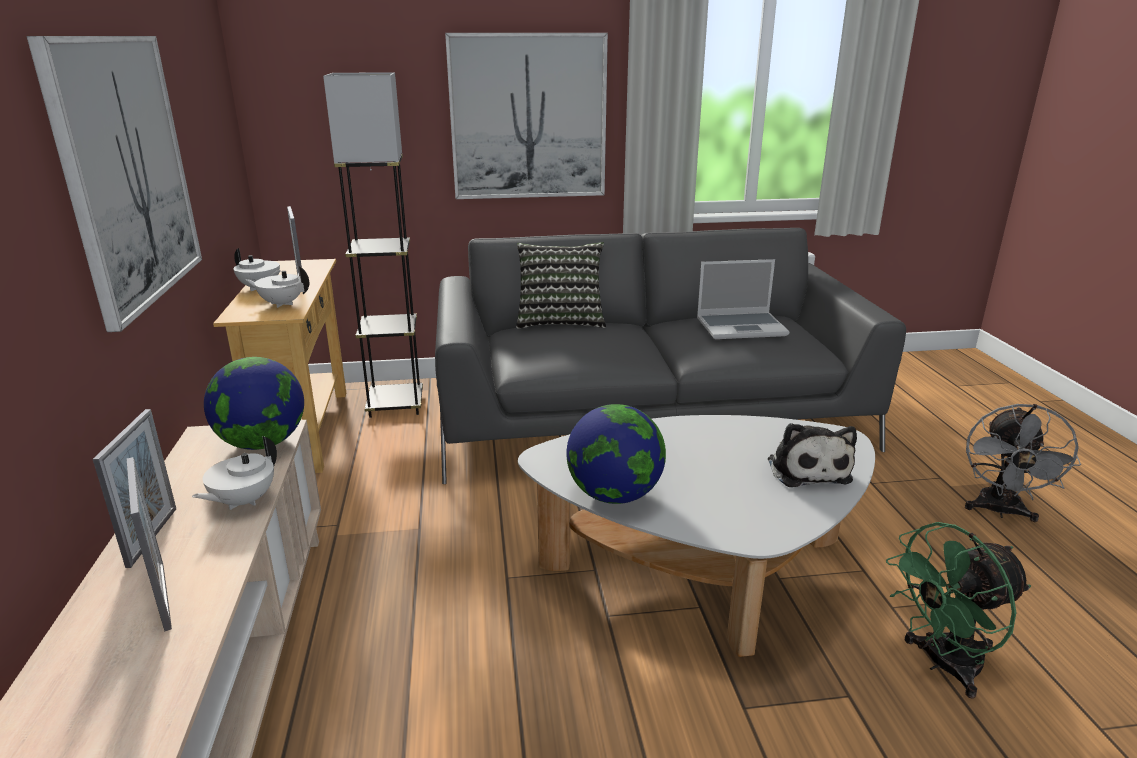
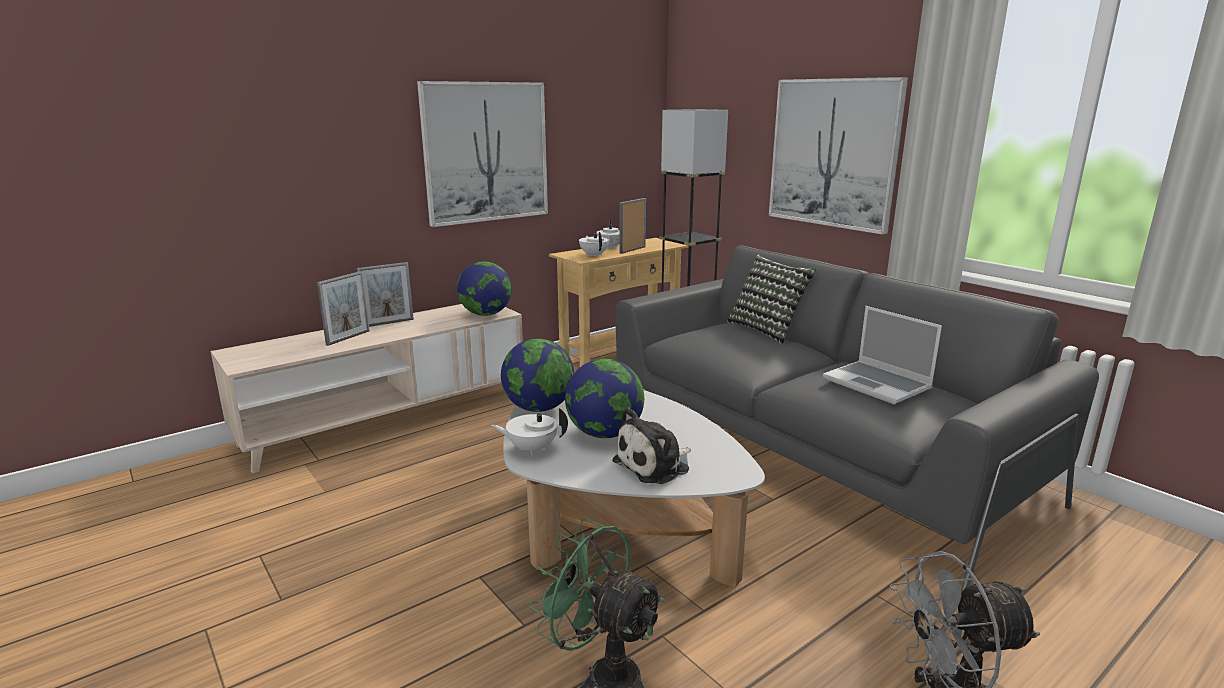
camera: 60 degrees right, 5 degrees down
white teapot [192,436,277,510] -> white teapot moved to [491,408,568,455]
none -> globe [565,359,644,438]

